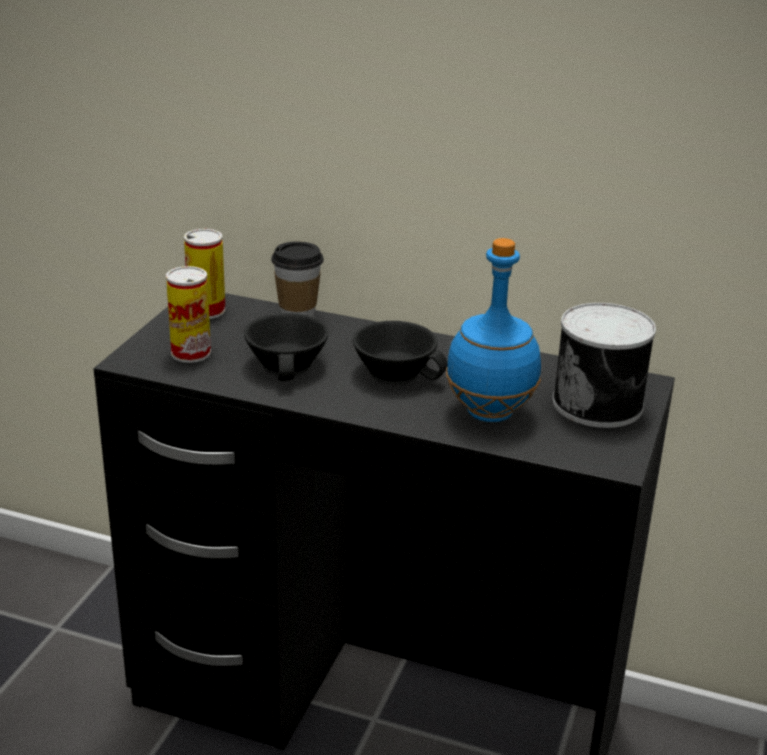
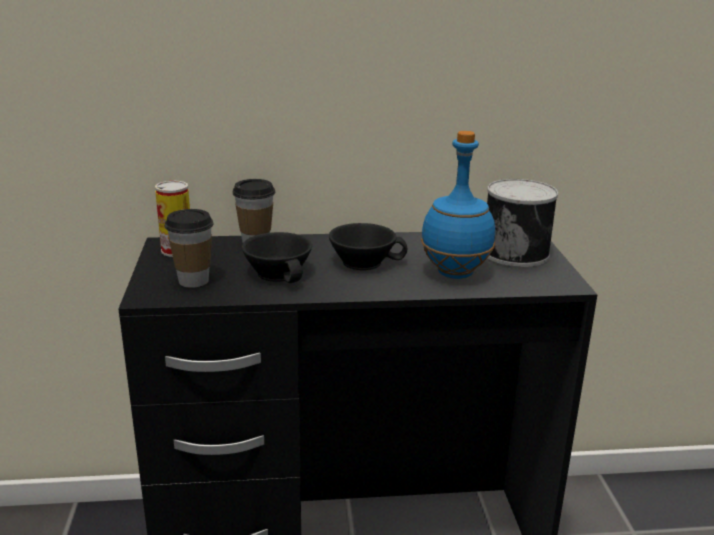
camera: 25 degrees left, 5 degrees down
can [166,266,211,363] -> cup [164,209,214,288]

